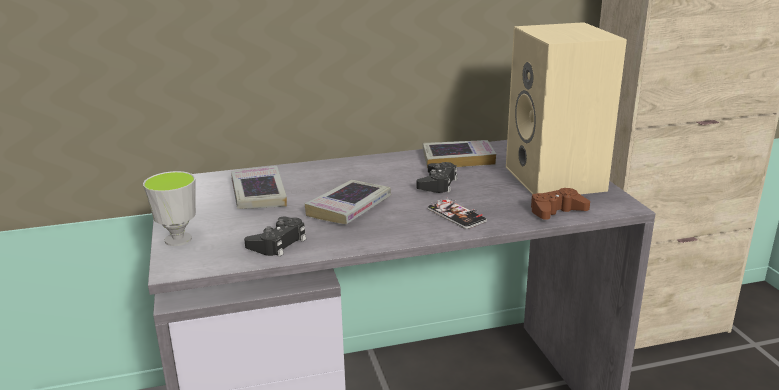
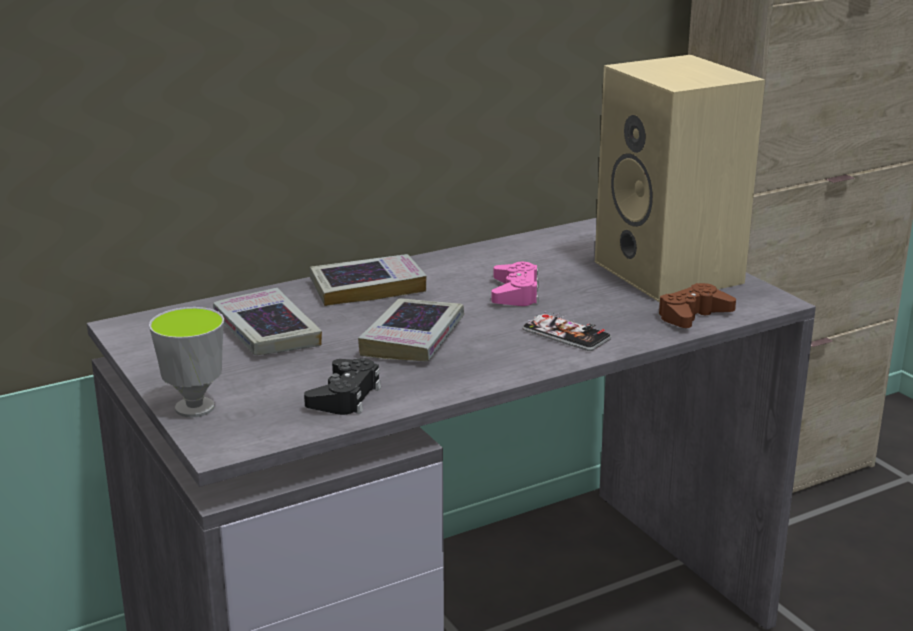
camera: 15 degrees left, 0 degrees up
black game controller [416,162,458,193] -> pink game controller [492,262,539,306]
book [423,140,496,168] -> book moved to [310,254,427,306]

